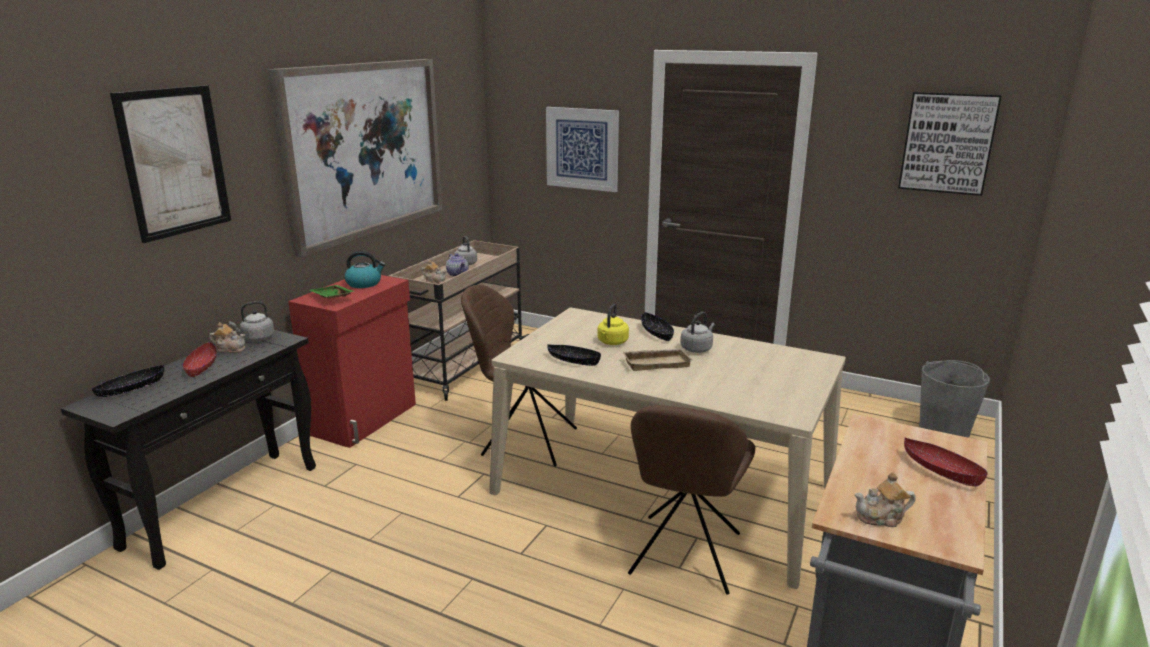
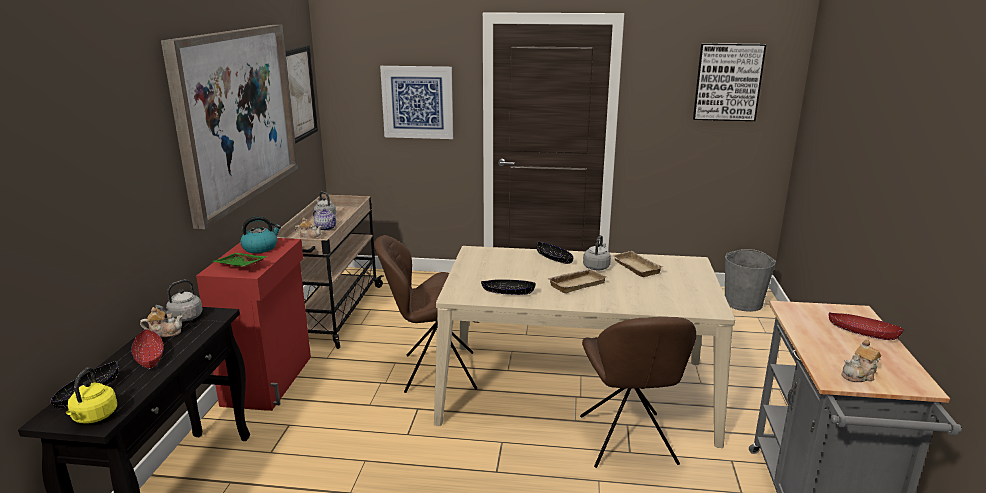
camera: 20 degrees left, 0 degrees up
picture [110,85,232,243] -> picture moved to [285,45,318,144]
yellow kettle [598,304,629,345] -> yellow kettle moved to [66,367,117,424]
none -> beige tray [611,251,664,277]

